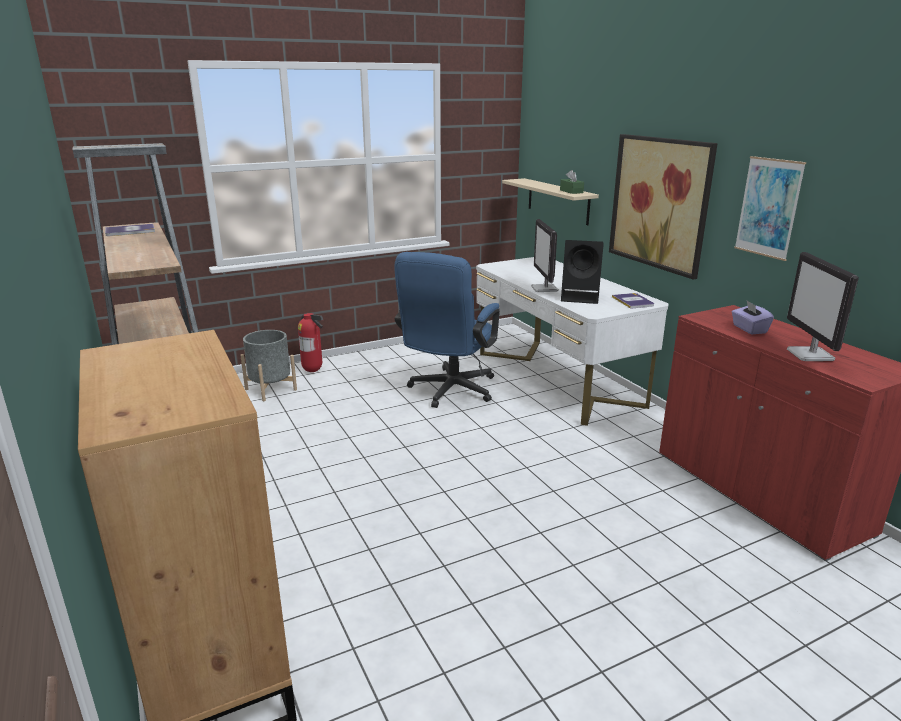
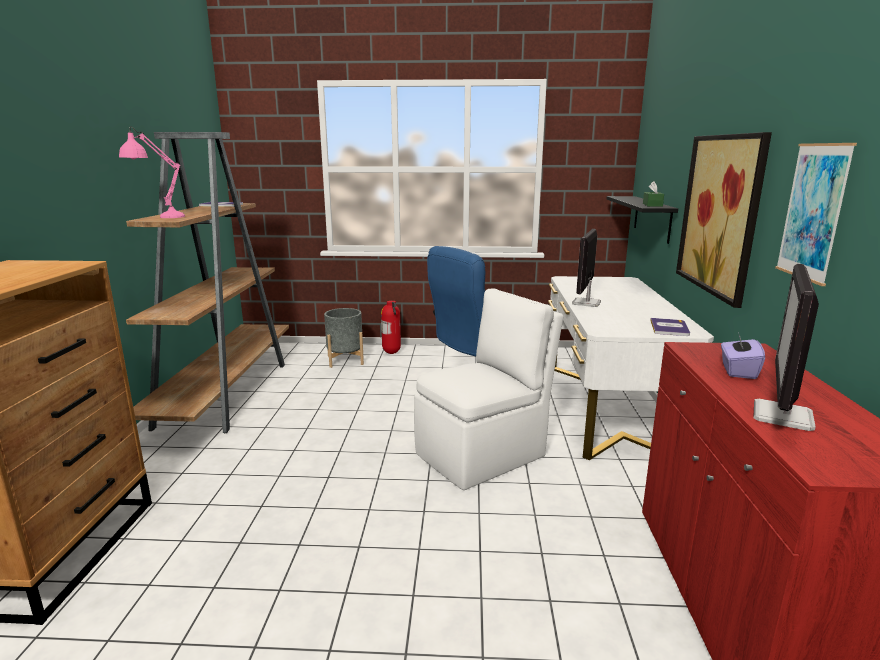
camera: 30 degrees right, 5 degrees down
beige shelf [502,178,599,225] -> black shelf [607,196,678,244]
black speaker [561,240,604,304] -> none
none -> pink table lamp [119,127,185,218]
none -> white chair [414,288,563,490]

